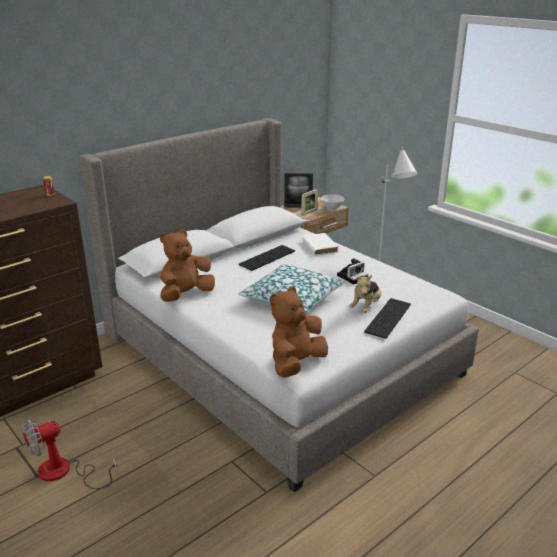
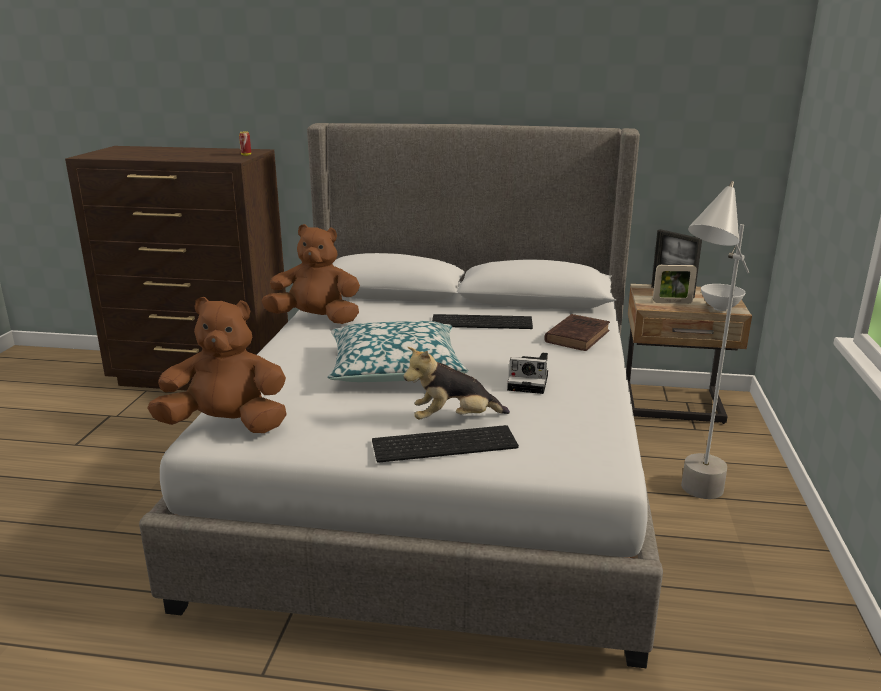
camera: 50 degrees right, 5 degrees down
fan [22,418,117,489] -> none
white book [302,233,339,255] -> brown book [544,314,610,351]

